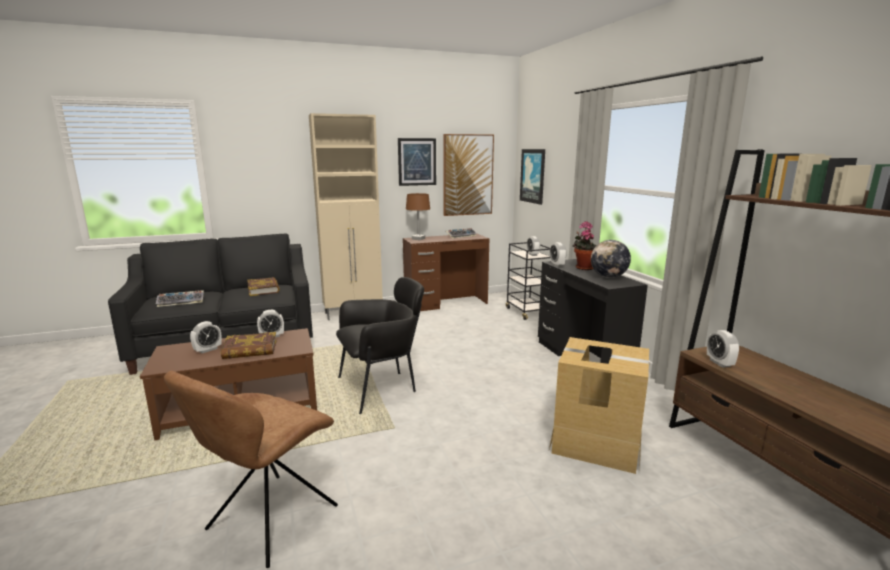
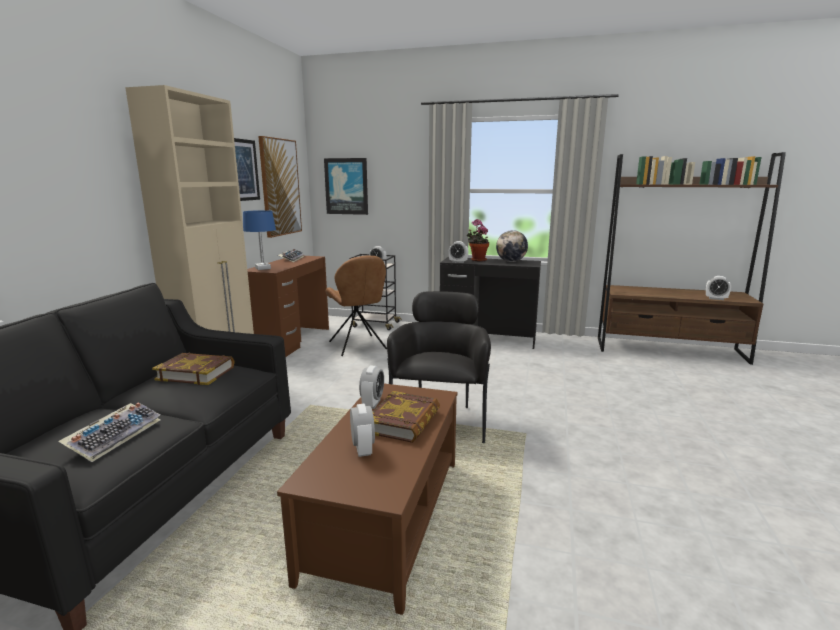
camera: 55 degrees left, 0 degrees up
brown chair [164,371,338,568] -> brown chair moved to [326,255,387,356]
brown table lamp [406,193,430,240] -> blue table lamp [243,210,276,270]
cardboard box [549,337,649,474] -> none
alarm clock [707,330,739,368] -> alarm clock moved to [706,276,731,300]

